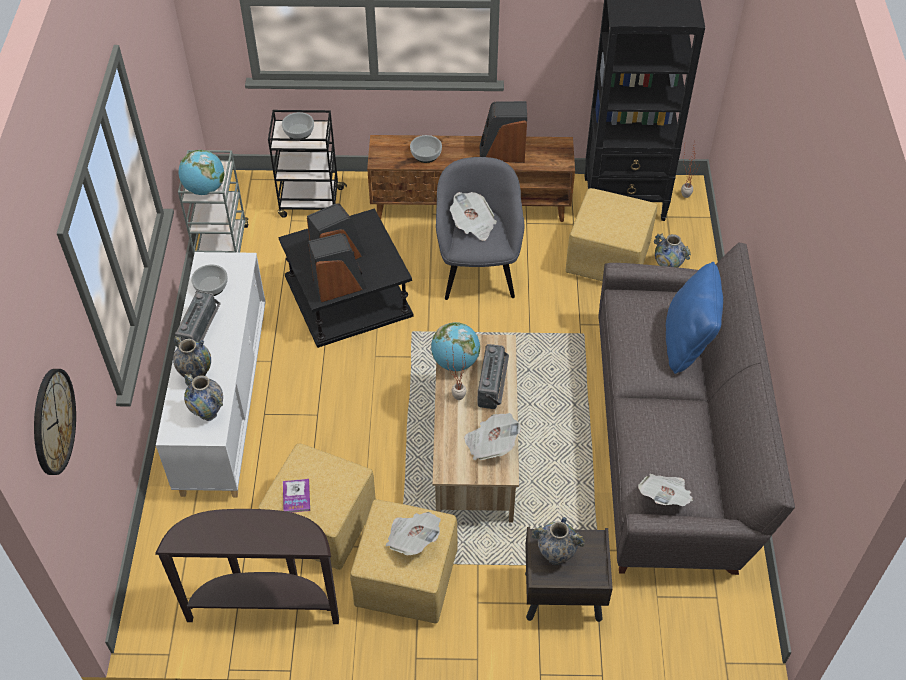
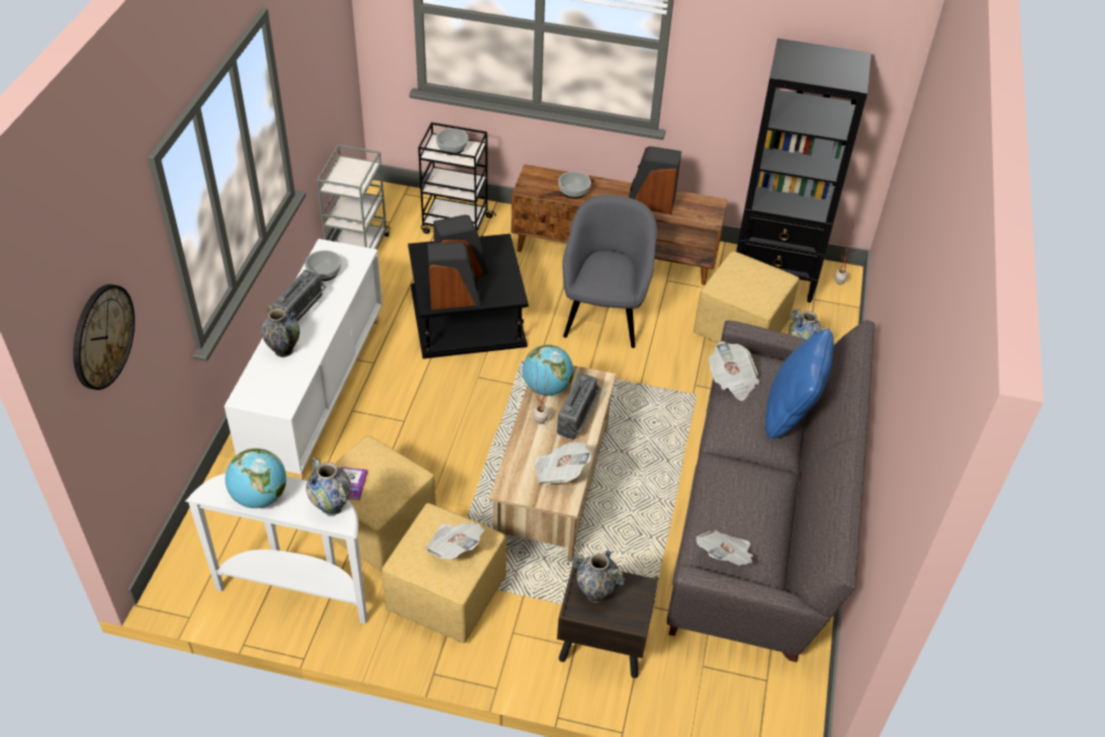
camera: 10 degrees right, 5 degrees down
brown console table [155,509,339,624] -> white console table [185,473,367,624]
globe [179,150,224,195] -> globe moved to [225,448,286,508]
vase [184,374,223,421] -> vase moved to [306,457,351,516]
newspaper [450,192,497,241] -> newspaper moved to [709,341,760,401]

